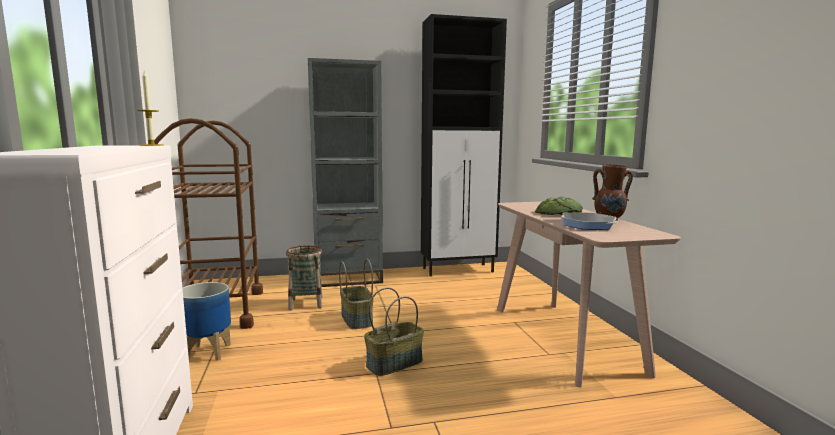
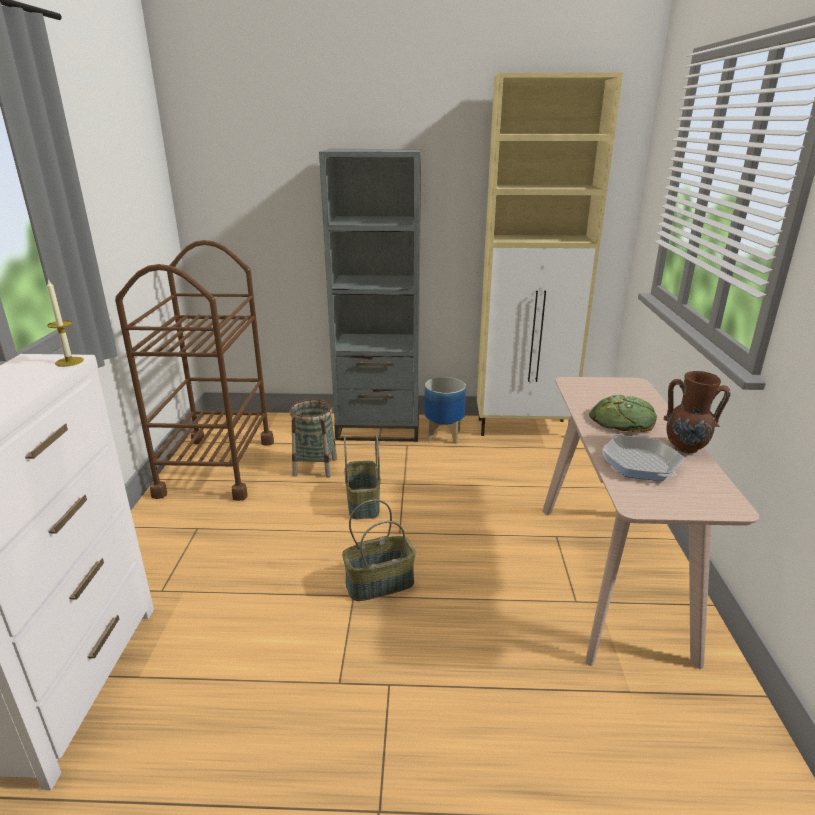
camera: 15 degrees right, 15 degrees up
planter [182,282,231,361] -> planter moved to [424,377,466,444]
black cabinet [421,14,507,276] -> beige cabinet [477,72,623,436]

